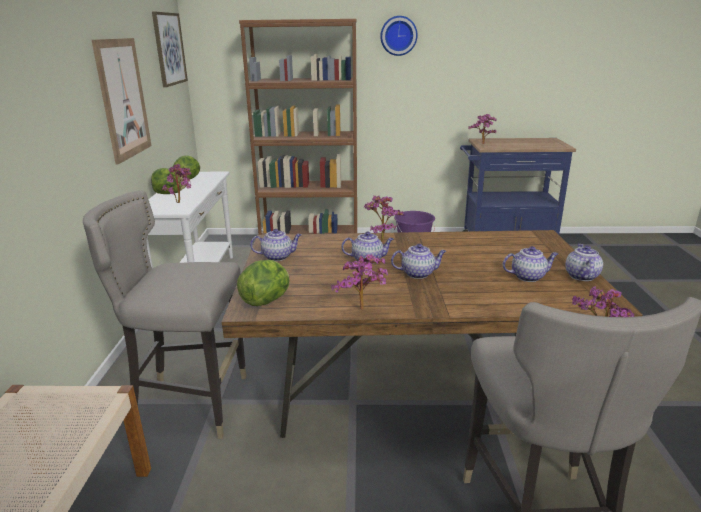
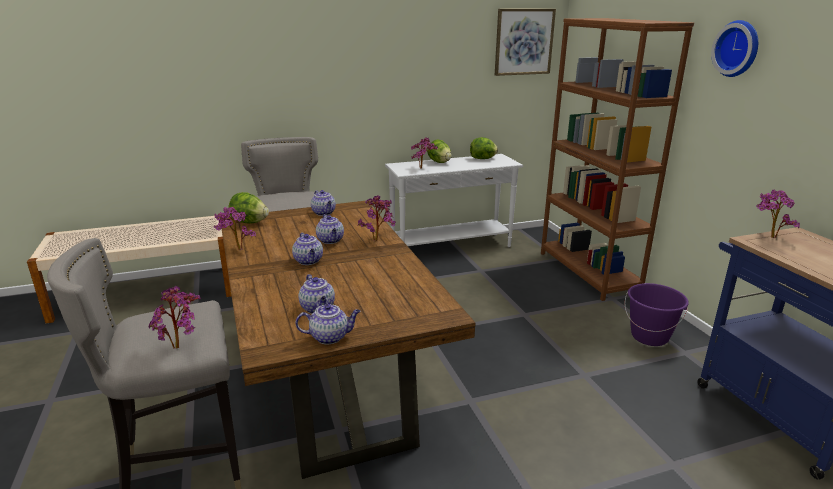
camera: 70 degrees right, 0 degrees up
picture [92,38,152,164] -> none

